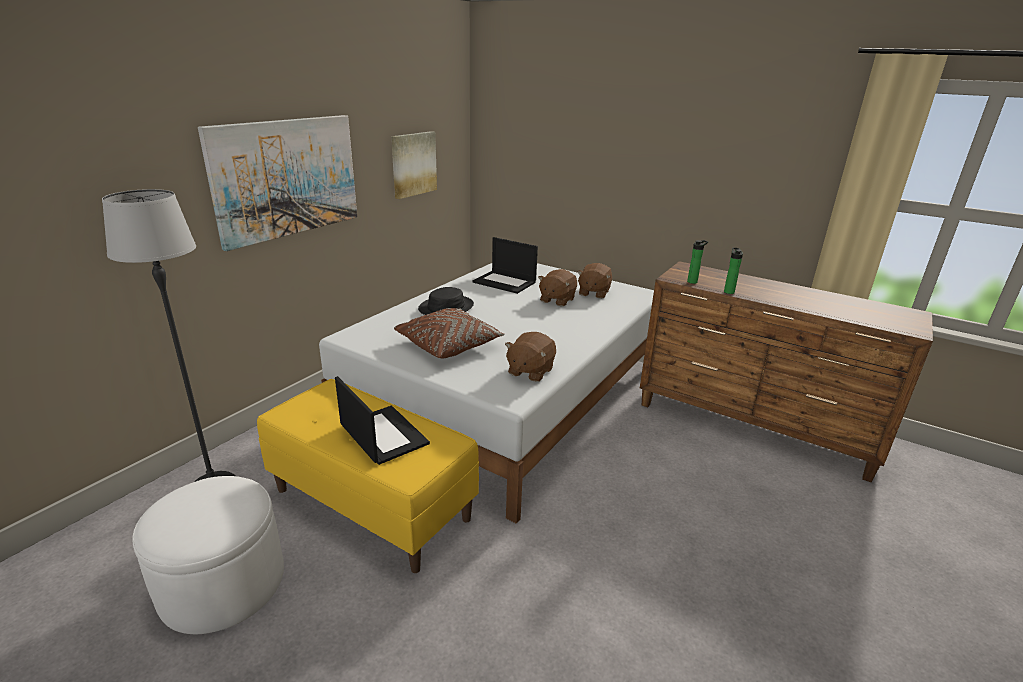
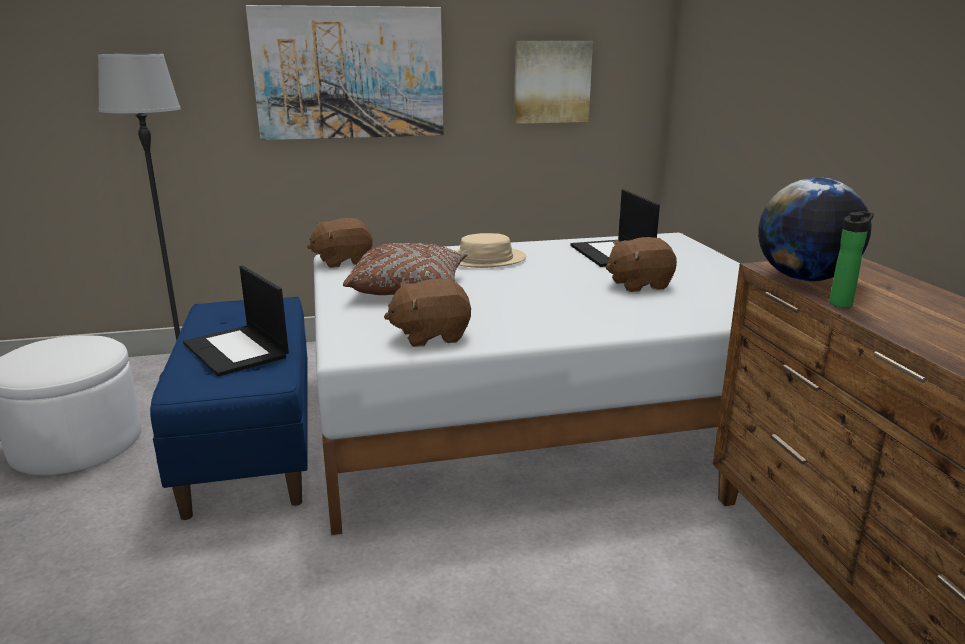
camera: 45 degrees right, 5 degrees down
yellow bench [257,379,479,573] -> blue bench [150,297,308,520]
laptop [335,376,430,465] -> laptop turned 135 degrees clockwise [183,266,289,376]
black hat [418,287,474,315] -> beige hat [454,233,526,268]
brown plush toy [577,263,612,299] -> brown plush toy moved to [307,218,373,268]
bottle [687,240,708,284] -> globe [758,177,872,281]

